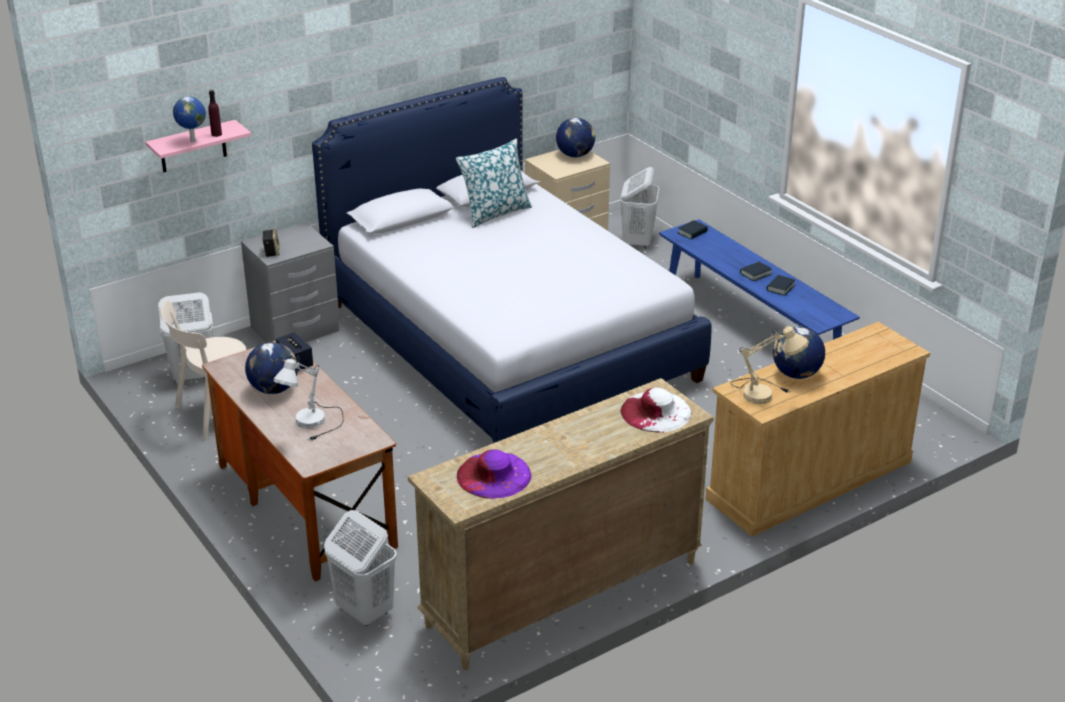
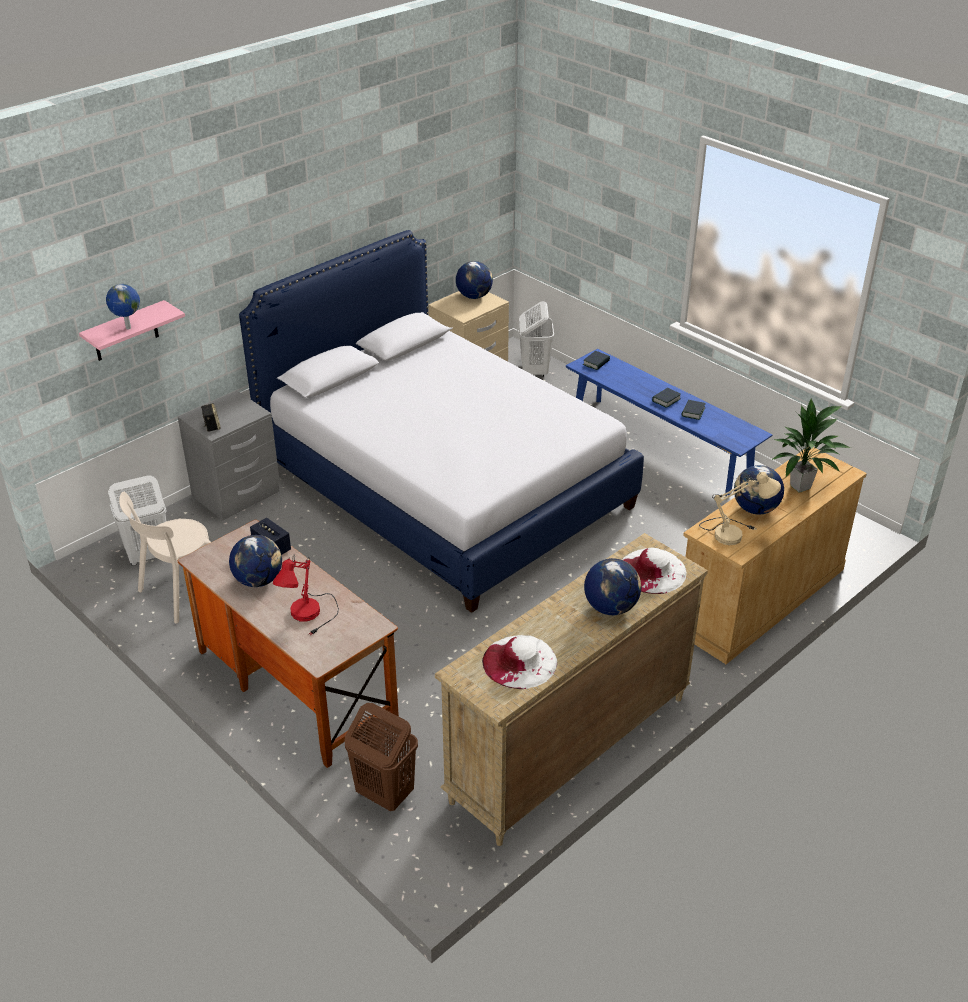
camera: 10 degrees left, 5 degrees up
purple bottle [208,90,222,137] -> none
white table lamp [273,356,343,441] -> red table lamp [273,554,339,635]
white laundry basket [324,510,397,626] -> brown laundry basket [344,703,418,811]
pillow [456,138,532,228] -> none
purple hat [457,449,532,499] -> white hat [482,635,557,689]
none -> globe [584,558,641,615]
none -> potted plant [772,398,851,493]

